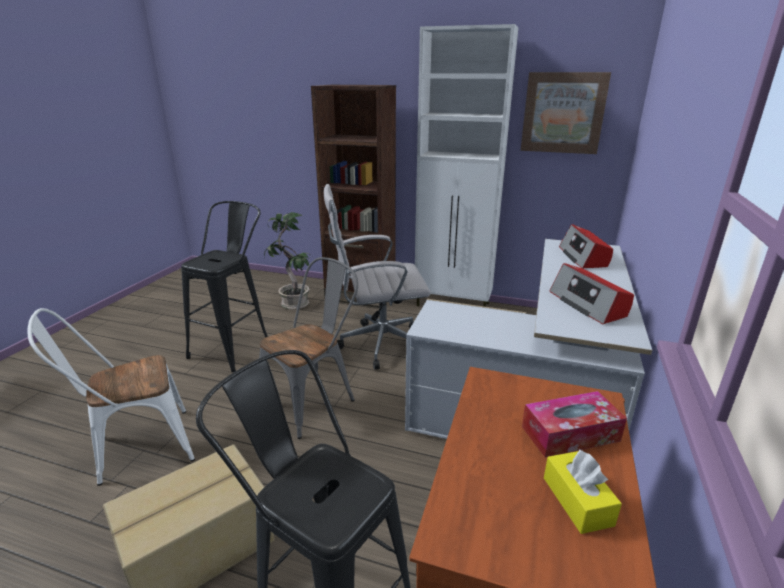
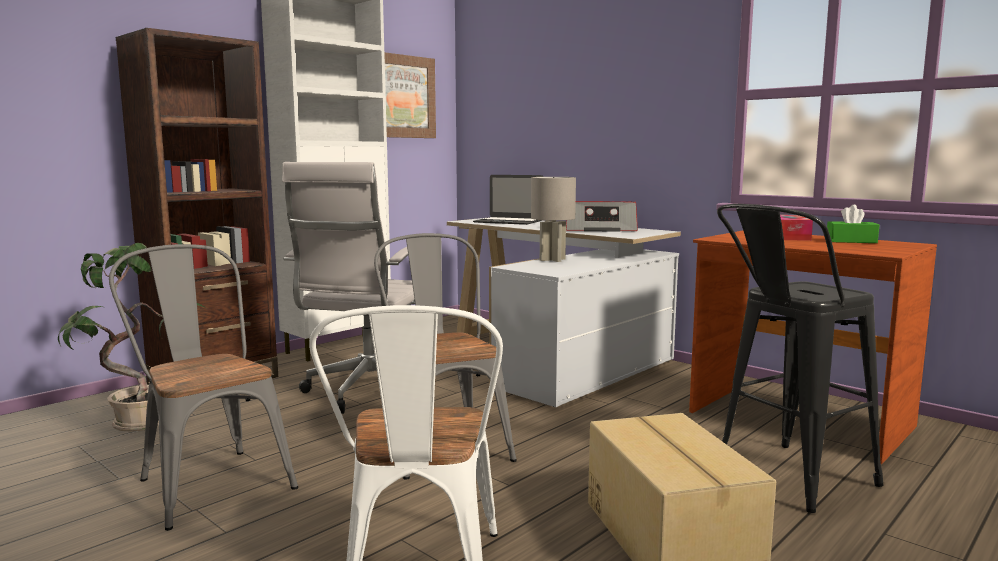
camera: 65 degrees left, 15 degrees down
black stool [181,201,268,372] -> grey chair [109,244,298,531]
yellow tissue box [544,449,622,534] -> green tissue box [827,205,879,243]
radio [559,224,613,269] -> laptop [473,175,543,225]
none -> grey table lamp [531,177,576,262]

